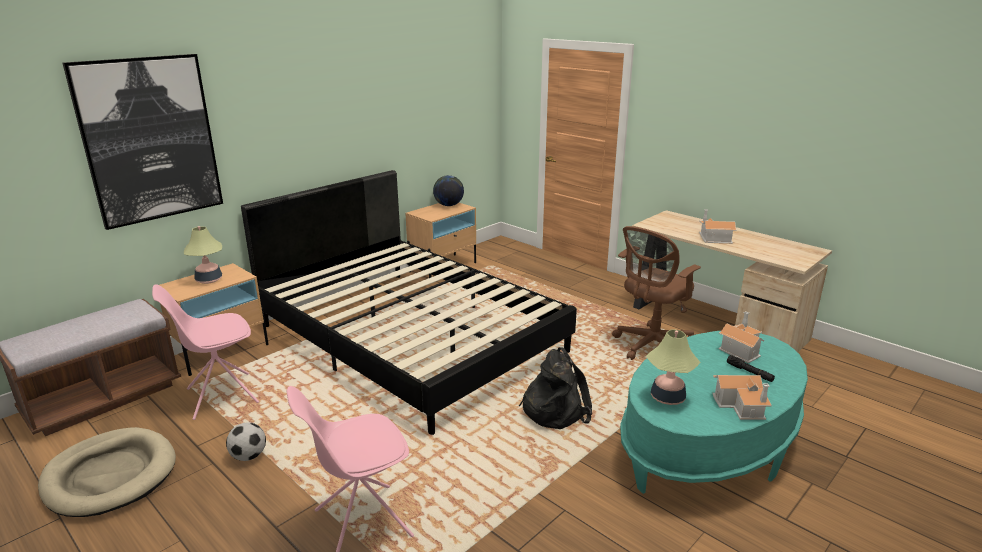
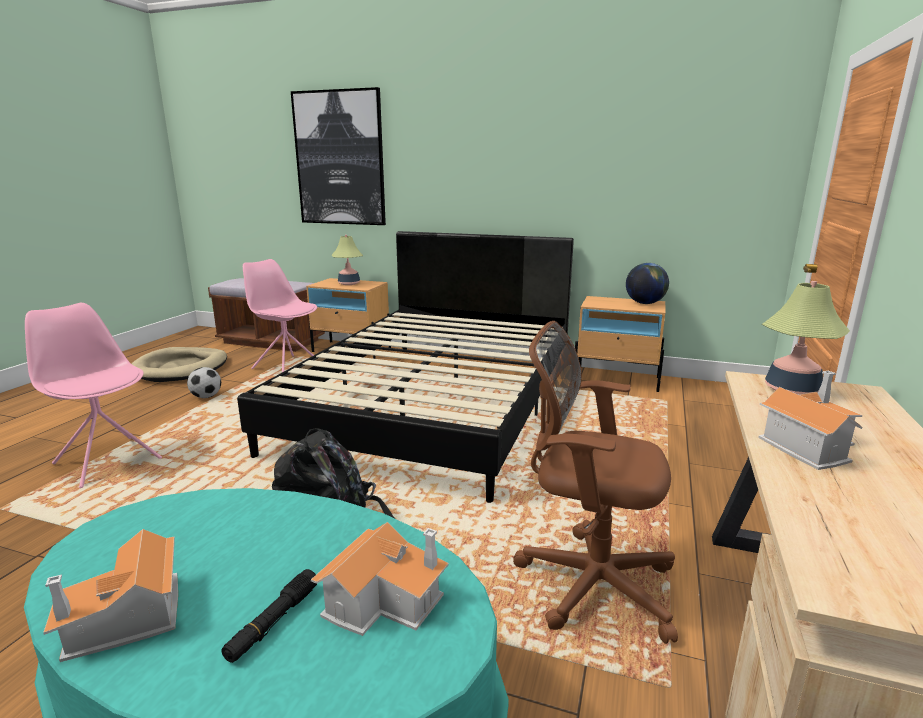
camera: 65 degrees right, 5 degrees down
table lamp [646,330,700,405] -> table lamp moved to [762,281,850,395]

